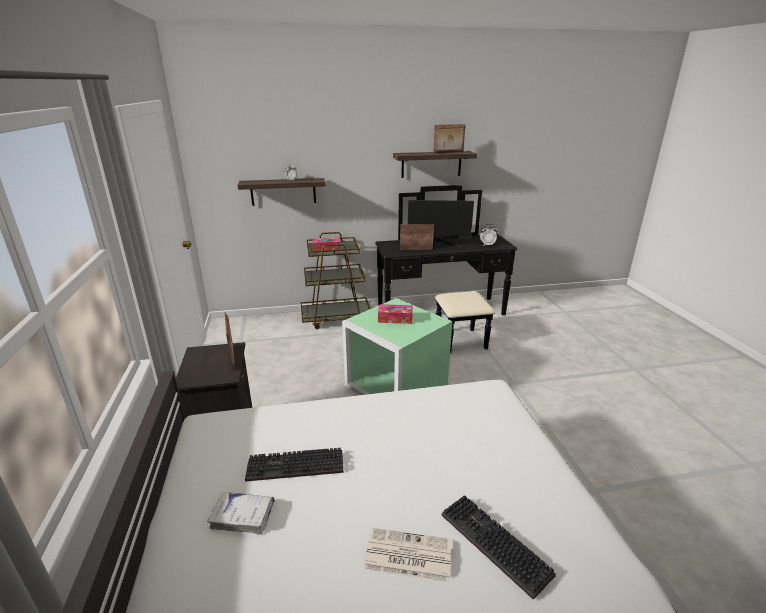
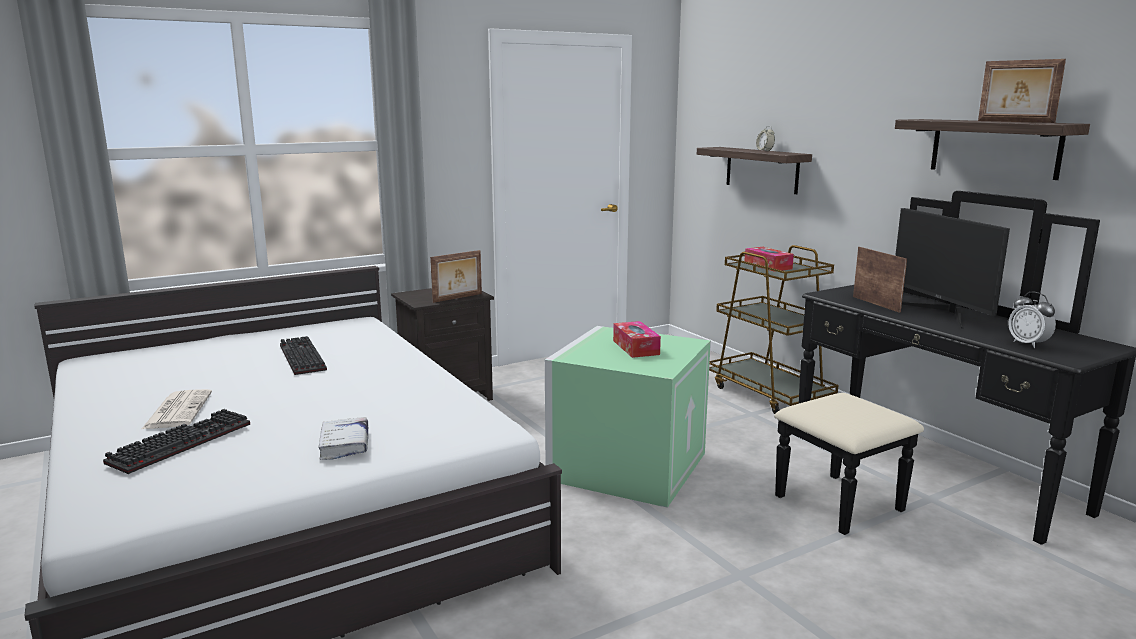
camera: 70 degrees right, 10 degrees down
white book [207,492,275,534] -> white book moved to [319,417,368,460]

